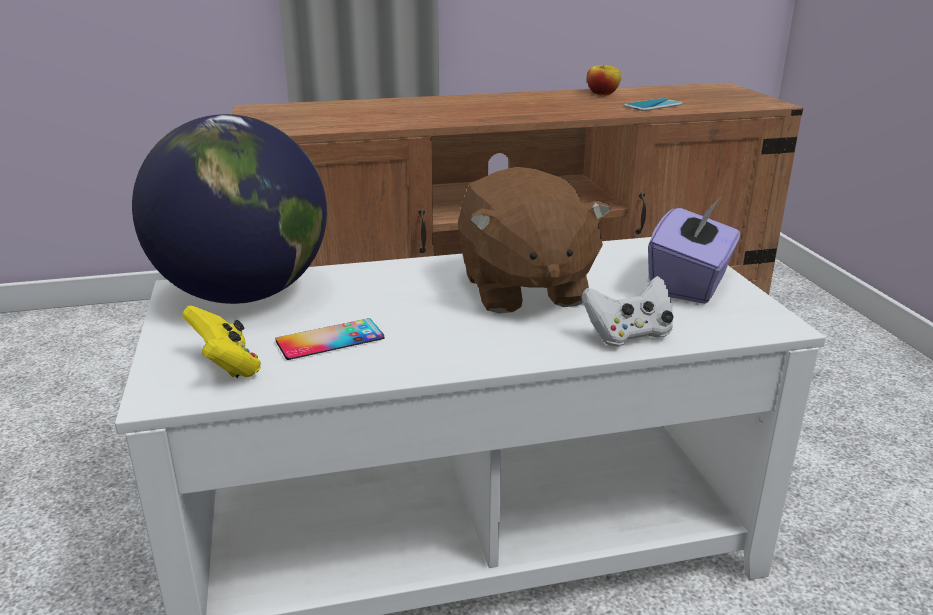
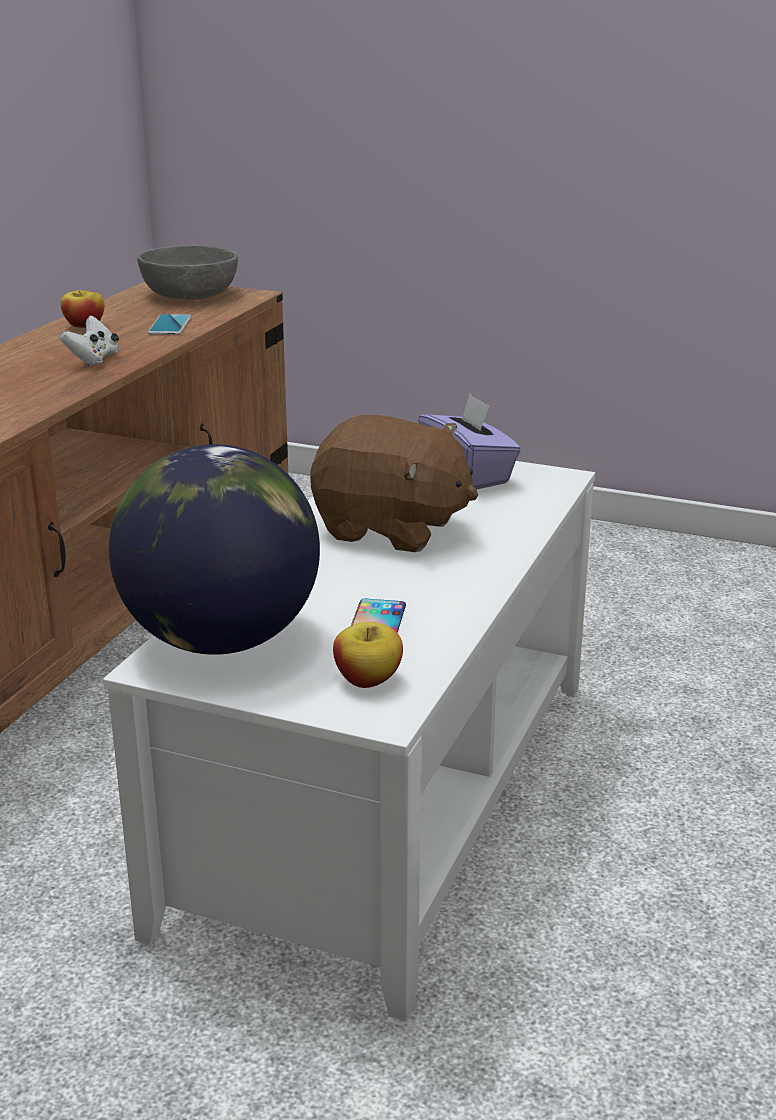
camera: 55 degrees left, 0 degrees up
yellow game controller [182,306,261,378] -> apple [333,622,403,688]
white game controller [581,276,674,346] -> white game controller moved to [60,316,119,366]
none -> grey bowl [137,245,238,300]

